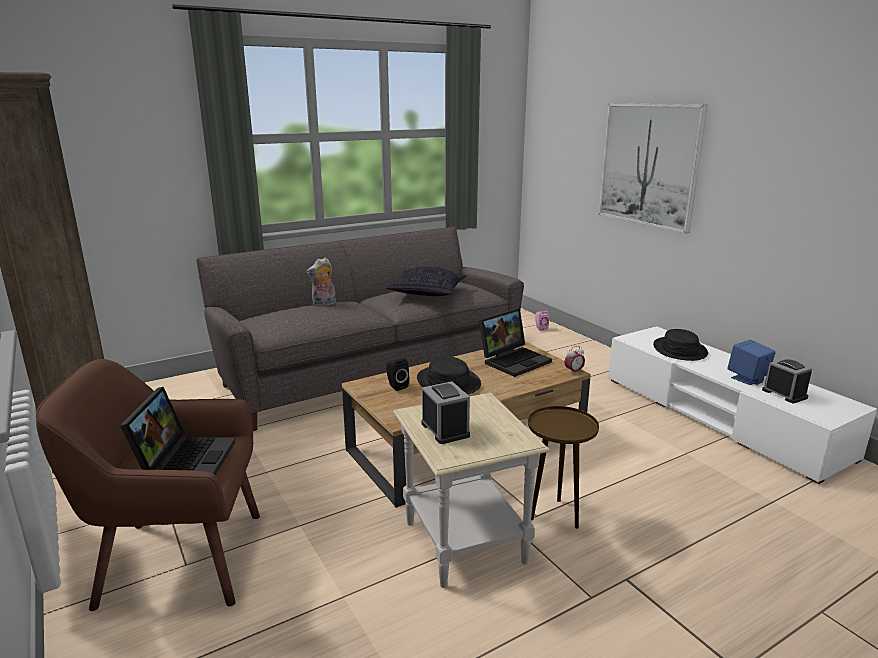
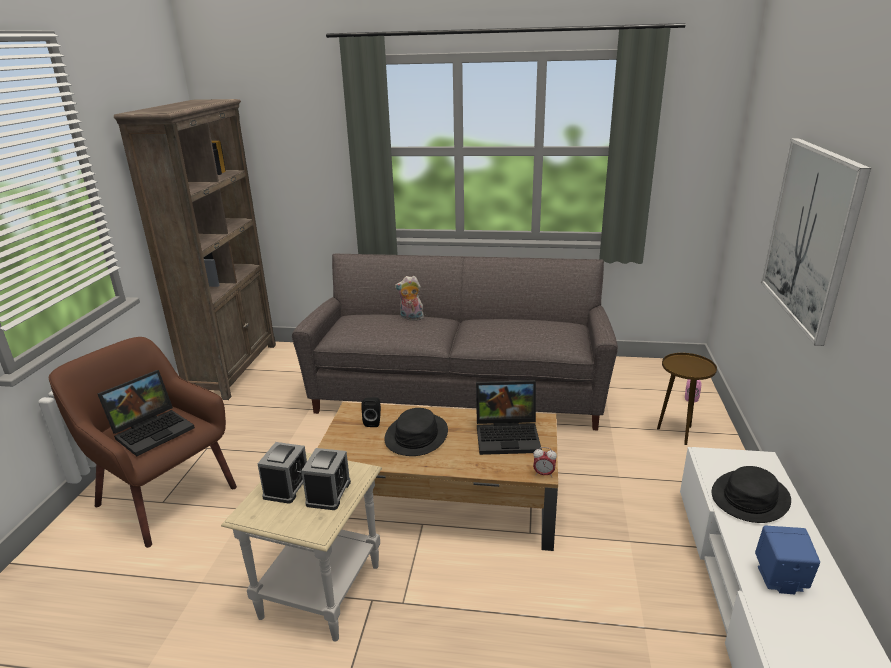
camera: 40 degrees right, 5 degrees up
pillow [386,267,467,296] -> none
brown side table [528,406,599,528] -> brown side table moved to [657,353,717,445]
alarm clock [762,358,812,403] -> alarm clock moved to [301,448,351,510]

